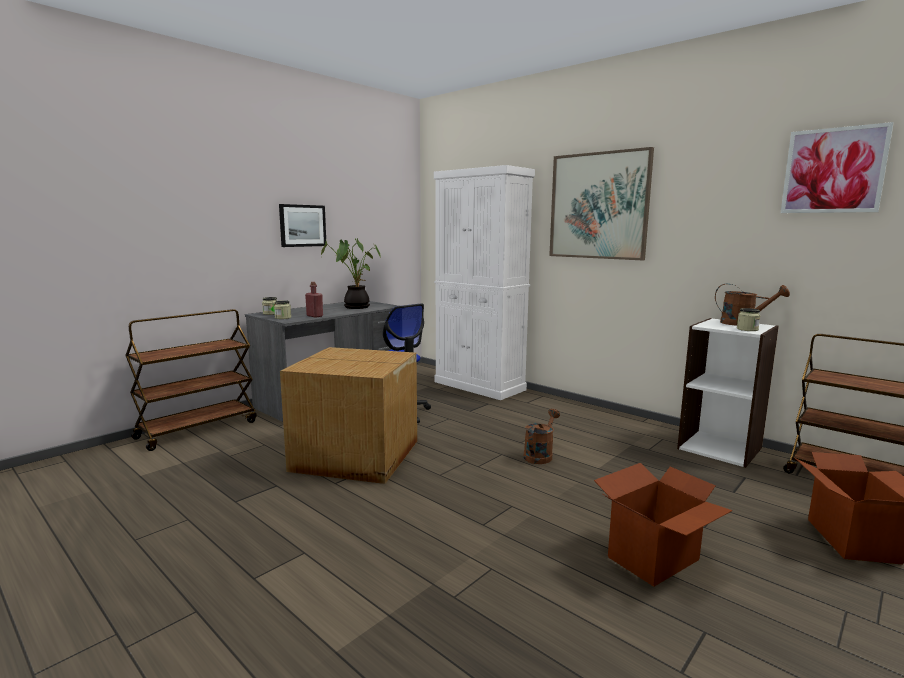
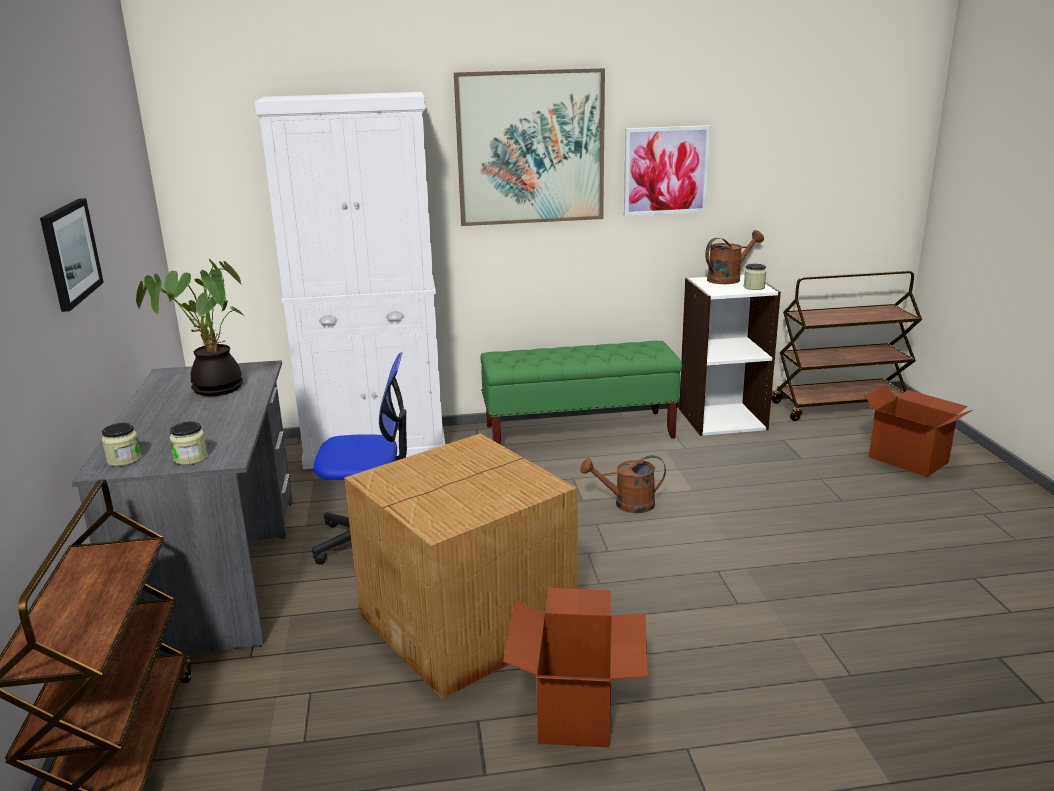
camera: 50 degrees left, 10 degrees up
red bottle [305,282,323,318] -> none
brown watering can [523,409,560,464] -> brown watering can turned 75 degrees counterclockwise [580,455,666,513]
cardboard box [594,463,733,587] -> cardboard box moved to [503,588,648,748]
picture [781,122,894,213] -> picture moved to [624,125,711,216]
none -> green bench [480,341,682,444]

